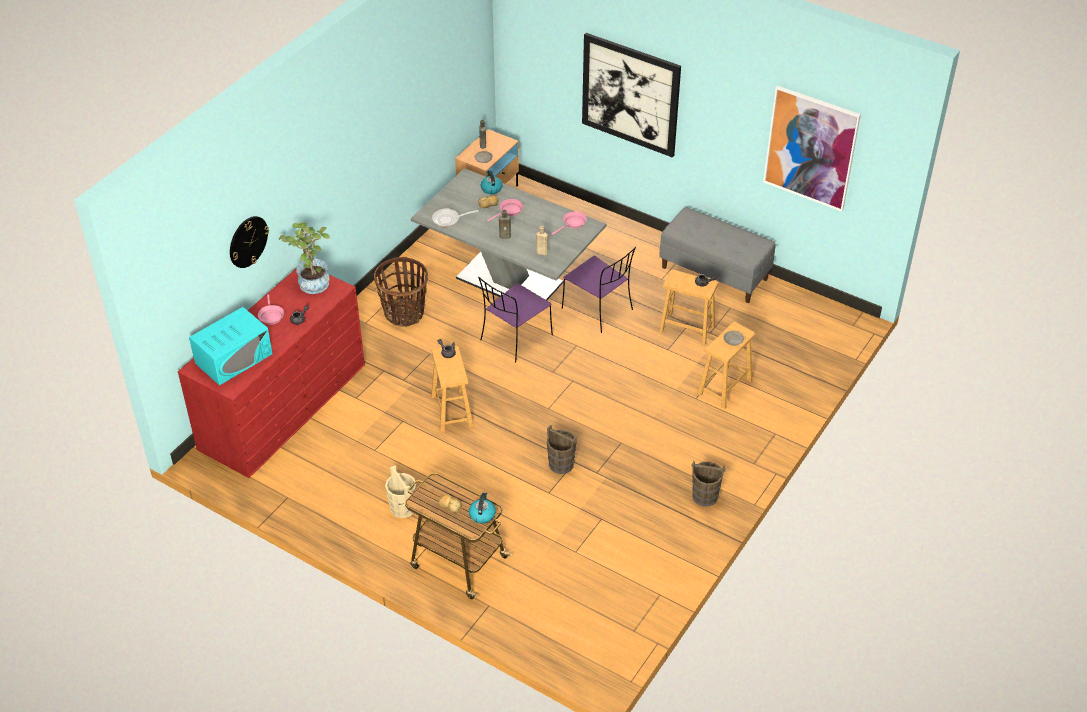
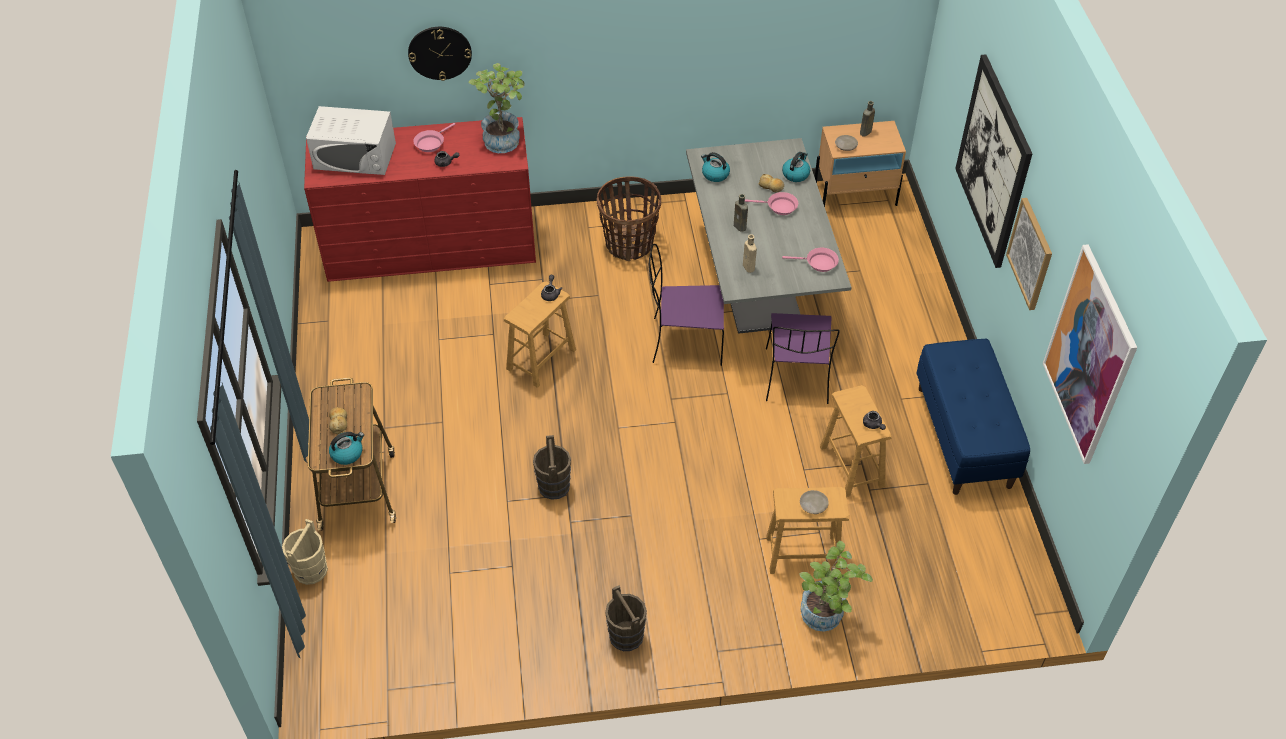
camera: 50 degrees right, 5 degrees up
turquoise microwave [189,307,273,385] -> white microwave [306,106,396,175]
beige bucket [385,465,416,518] -> beige bucket moved to [282,519,328,585]
frying pan [432,209,479,227] -> kettle [701,152,730,182]
grey bench [659,207,775,303] -> blue bench [916,339,1030,495]
none -> potted plant [799,541,873,632]
none -> picture [1006,198,1052,310]

